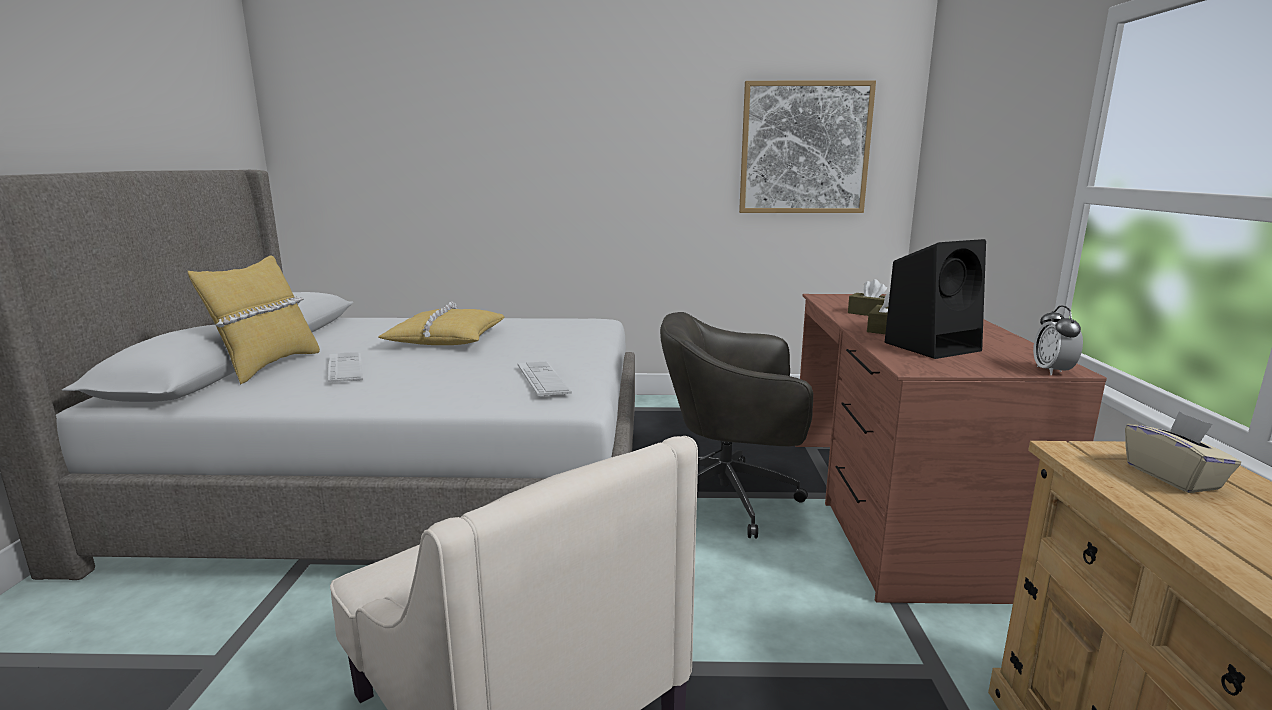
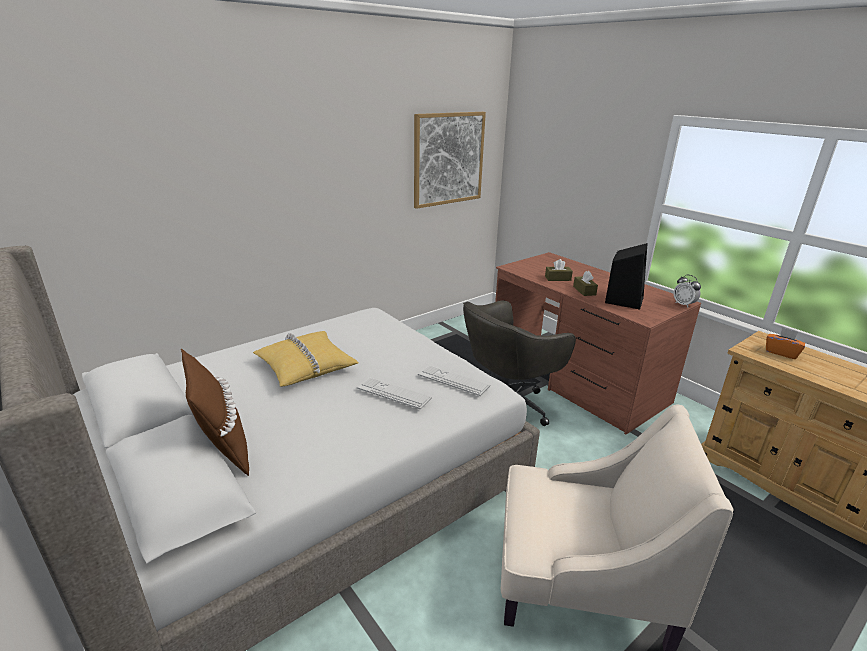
camera: 40 degrees left, 10 degrees up
yellow pillow [188,256,320,384] -> brown pillow [181,349,249,476]
keyboard [328,352,363,382] -> keyboard moved to [357,378,432,410]
beige tissue box [1125,411,1241,493] -> orange tissue box [766,328,805,359]

